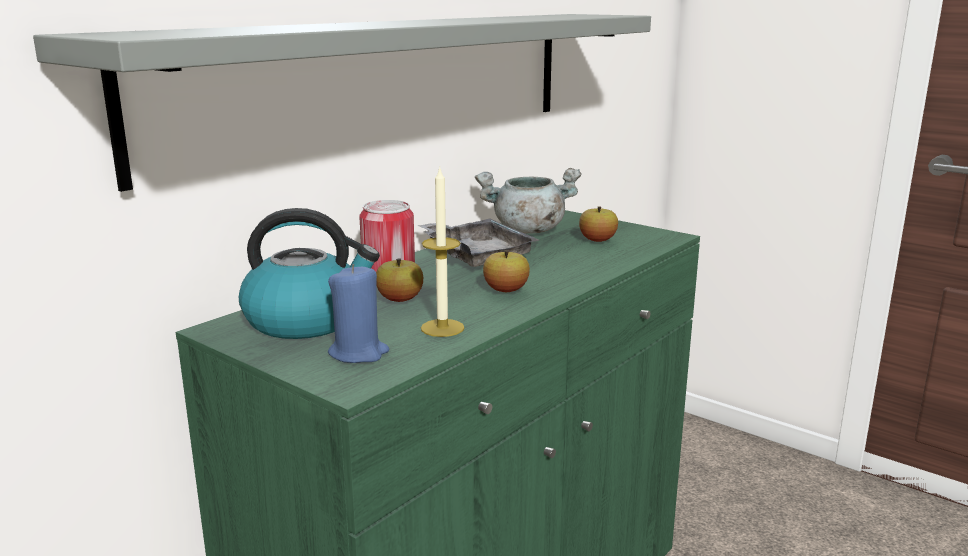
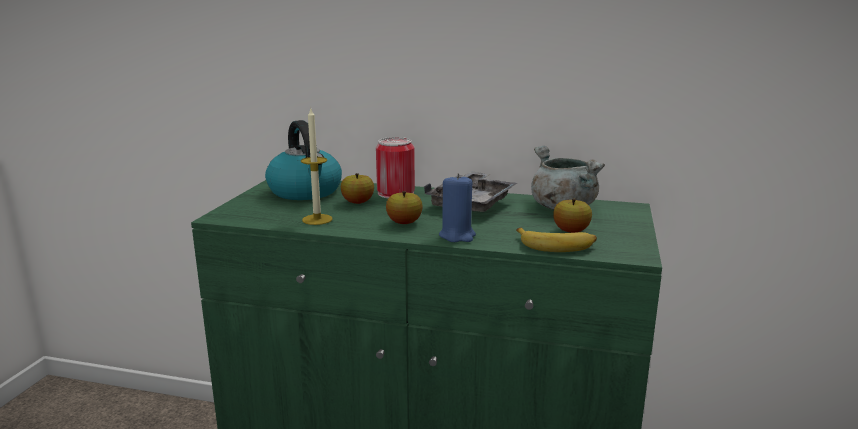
camera: 65 degrees right, 0 degrees up
grey shelf [33,14,651,192] -> none
blue candle [328,264,389,363] -> blue candle moved to [439,173,476,242]
none -> banana [516,228,597,252]

